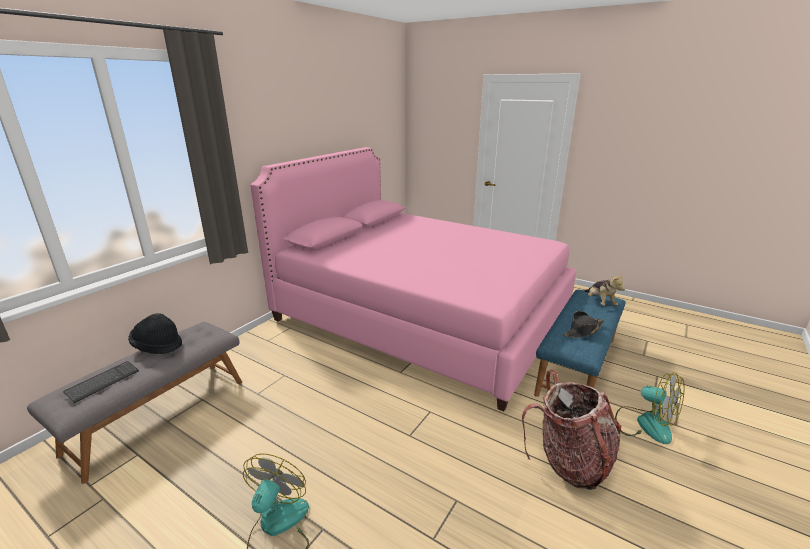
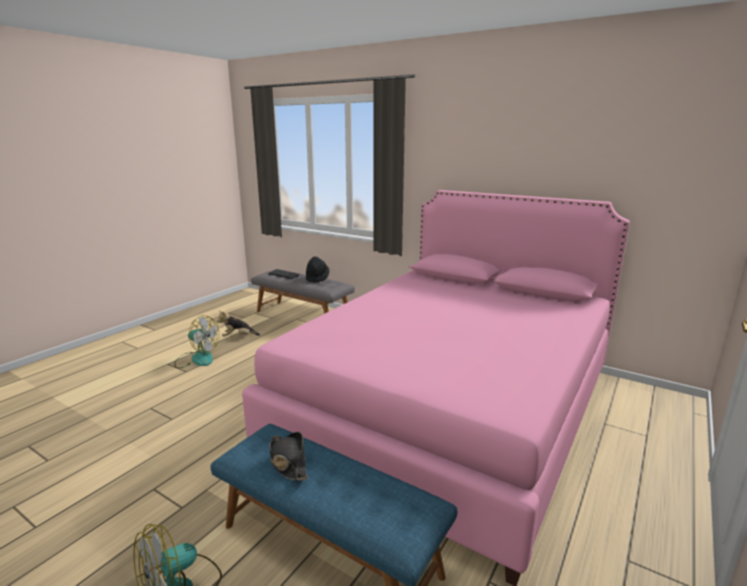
camera: 90 degrees right, 5 degrees down
backpack [522,369,621,490] -> none
plush toy [584,273,625,306] -> plush toy moved to [216,311,260,337]

